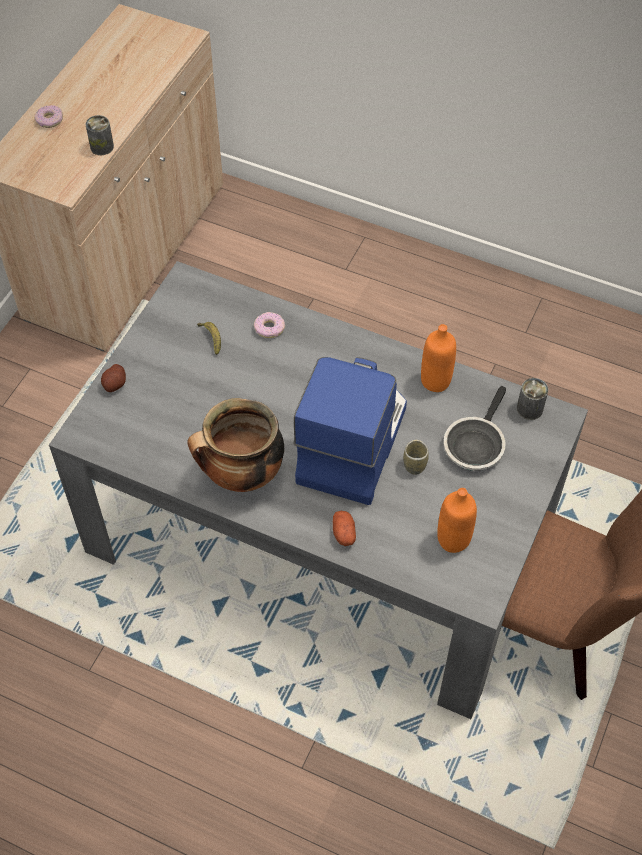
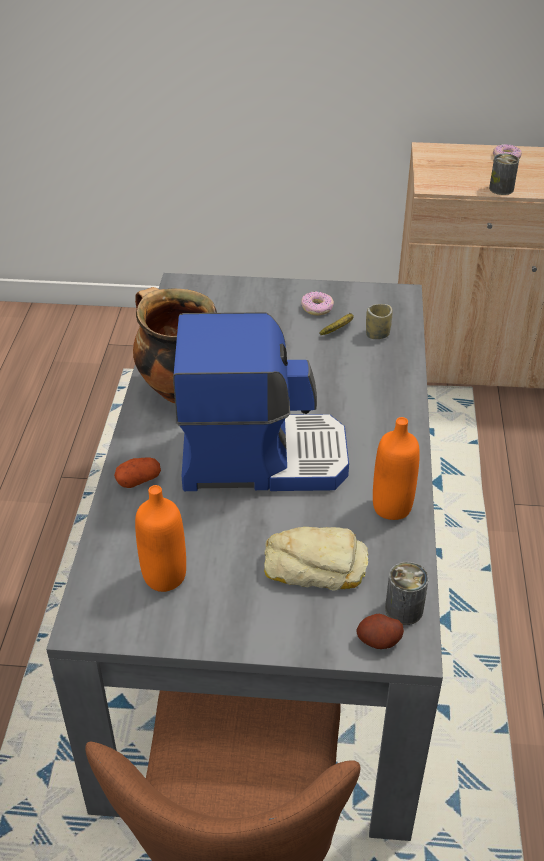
camera: 70 degrees right, 15 degrees down
potato [101,364,126,392] -> potato moved to [356,614,404,649]
donut [254,312,285,338] -> donut moved to [301,291,334,316]
cup [403,440,429,475] -> cup moved to [366,304,393,339]
frying pan [443,386,506,471] -> bread [264,527,368,591]

